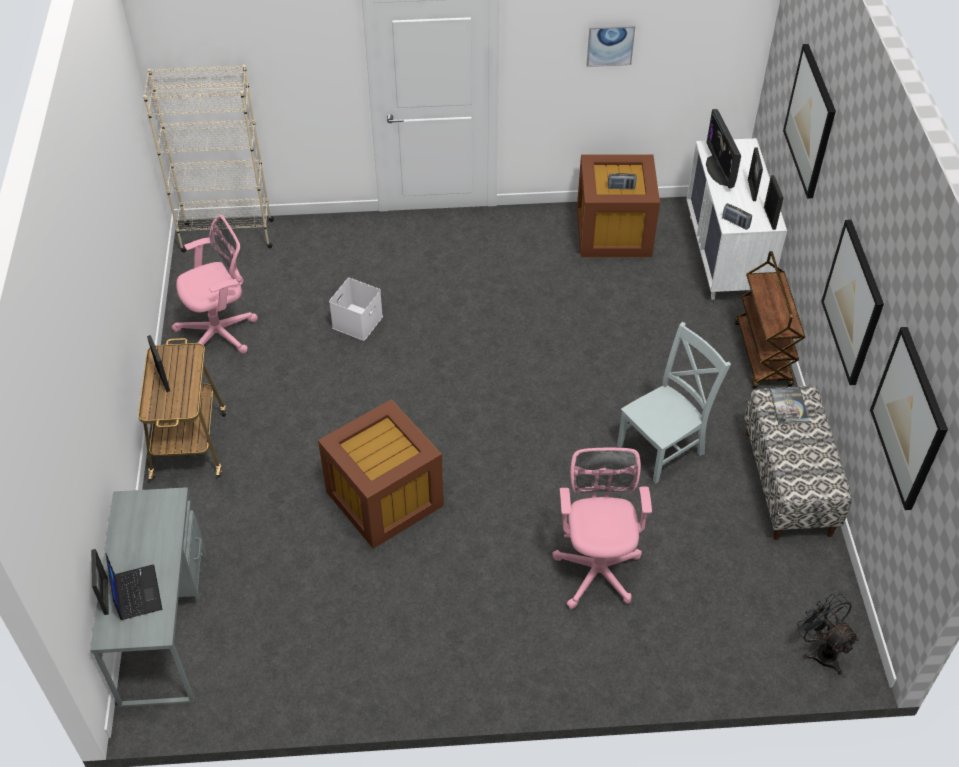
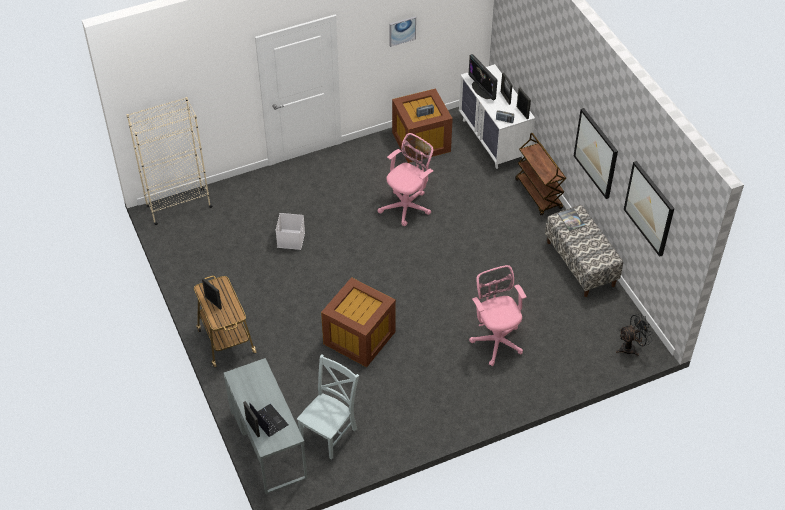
camera: 20 degrees left, 0 degrees up
pink office chair [171,215,258,358] -> pink office chair moved to [378,133,434,226]
grey chair [617,322,731,484] -> grey chair moved to [297,354,359,459]
picture [783,44,836,199] -> none
black fan [797,594,859,675] -> black fan turned 120 degrees clockwise [616,313,653,356]

